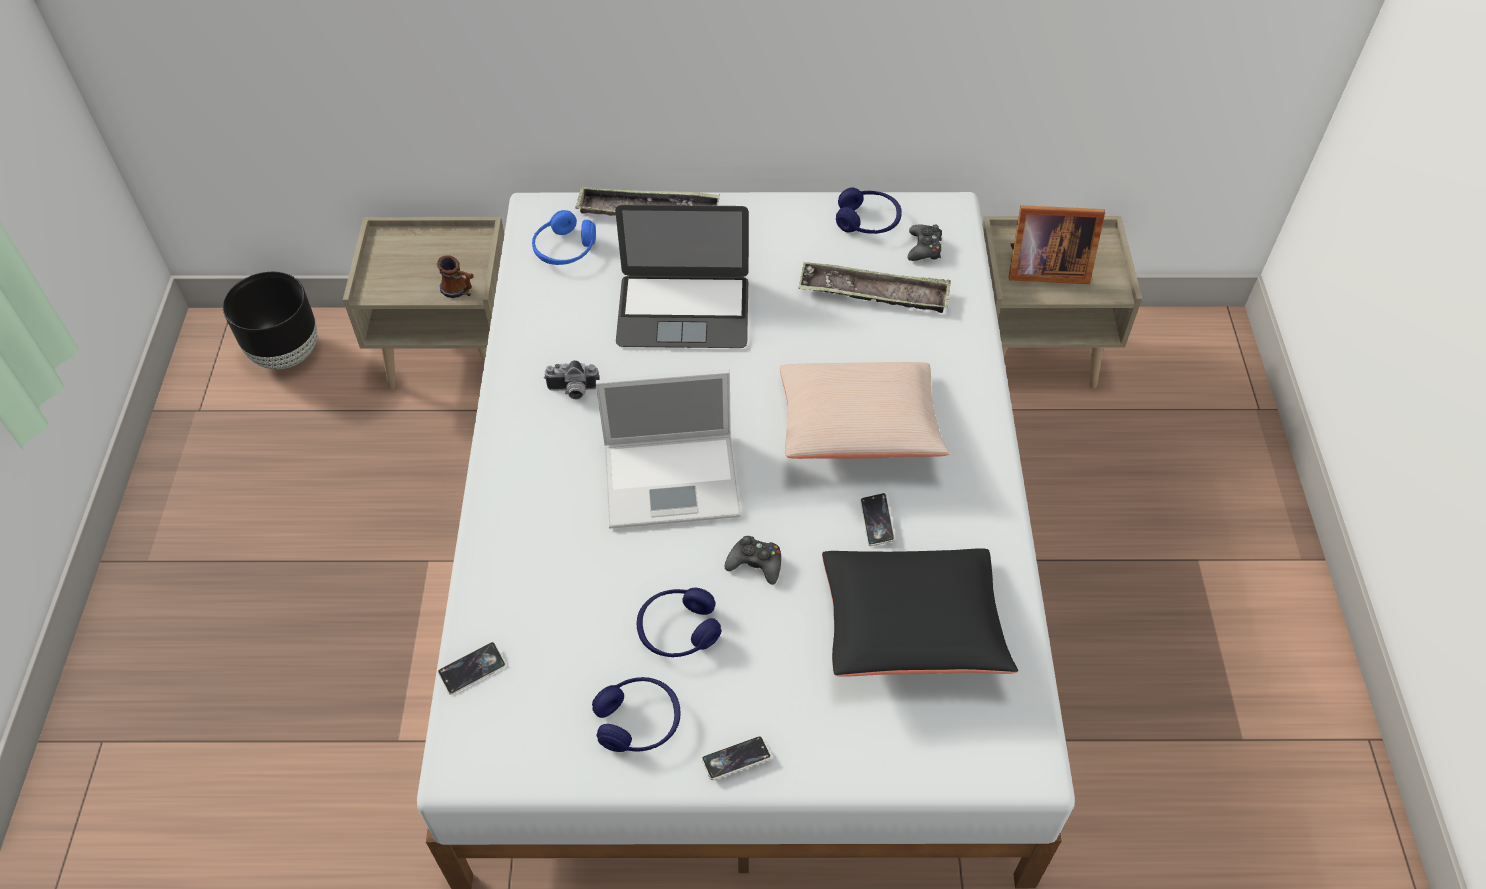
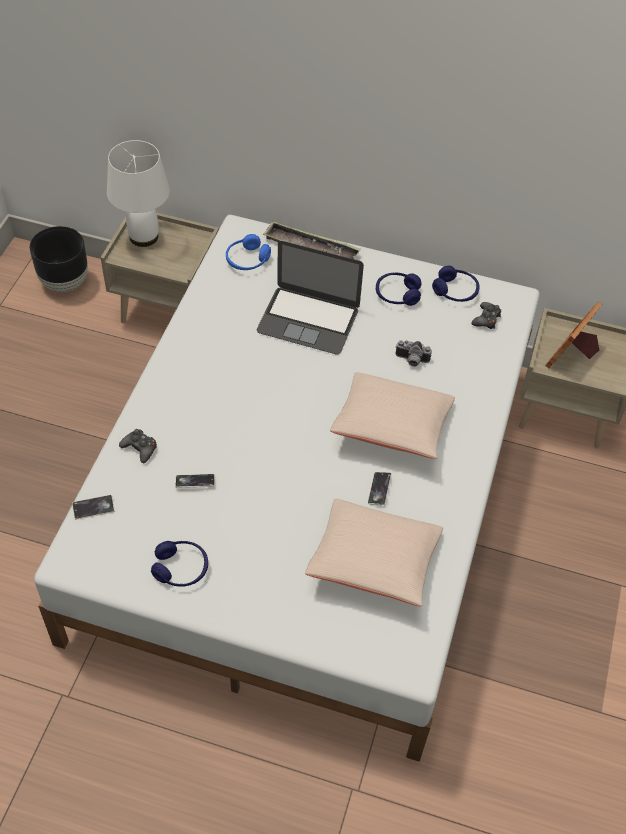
camera: 15 degrees right, 0 degrees up
mug [437,255,474,298] -> none
camera [544,360,600,399] -> camera moved to [396,340,432,367]
laptop [596,369,741,528] -> none
blue headphones [637,588,721,657] -> blue headphones moved to [376,273,421,306]
phone [702,736,771,780] -> phone moved to [175,474,215,488]
black game controller [725,536,781,585] -> black game controller moved to [119,429,157,463]
tray [799,262,951,313] -> none
black pillow [822,548,1018,677] -> beige pillow [305,499,443,607]
picture frame [1009,205,1105,284] -> picture frame turned 105 degrees clockwise [545,301,602,368]
none -> white table lamp [107,140,170,247]

